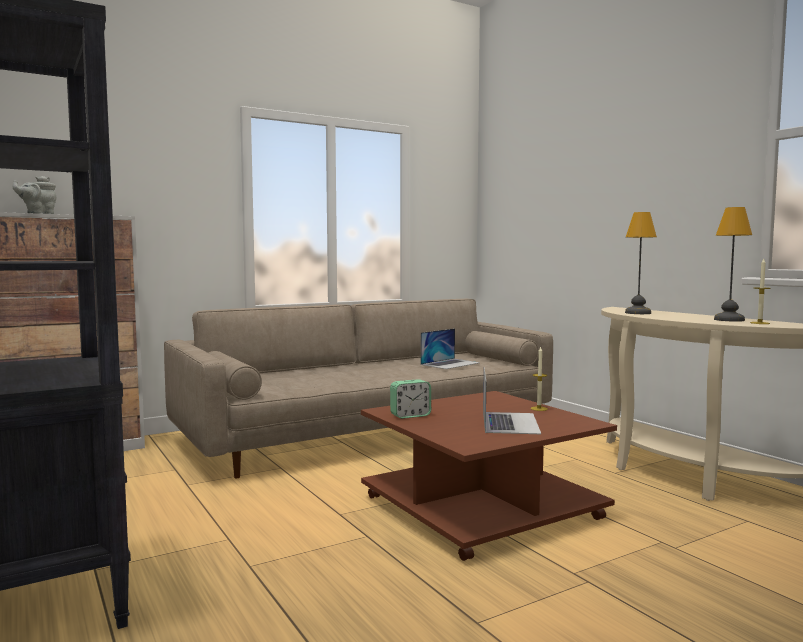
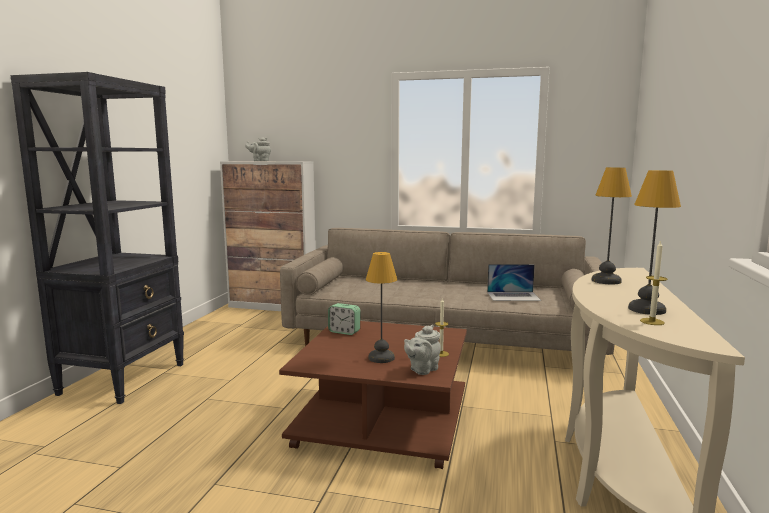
camera: 45 degrees right, 5 degrees up
laptop [483,368,541,434] -> table lamp [366,252,397,363]
none -> grey teapot [404,325,441,375]

